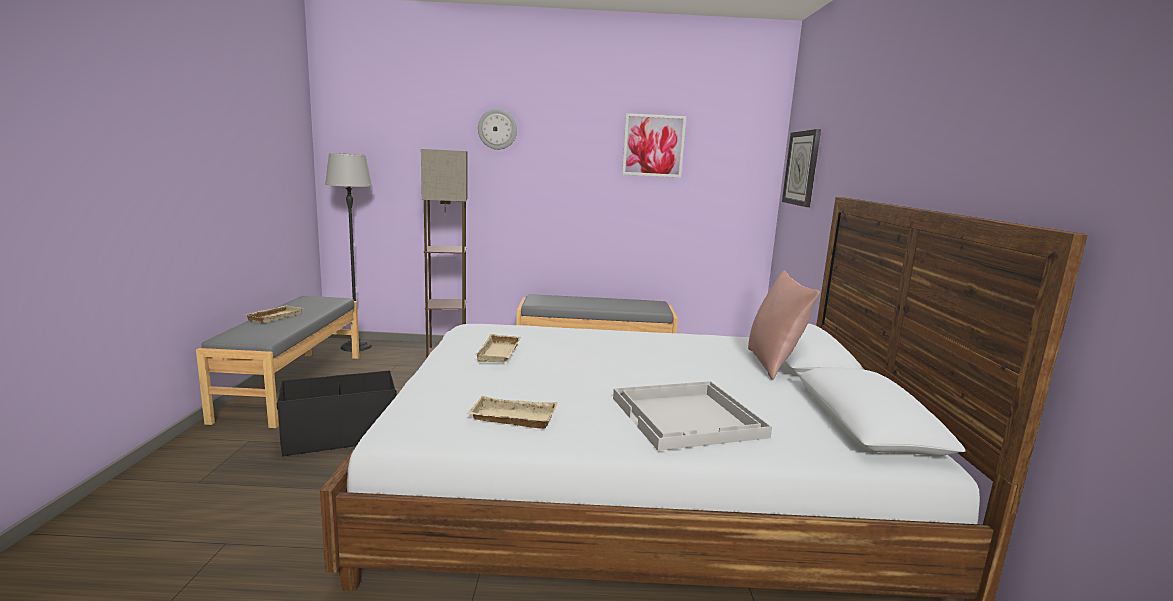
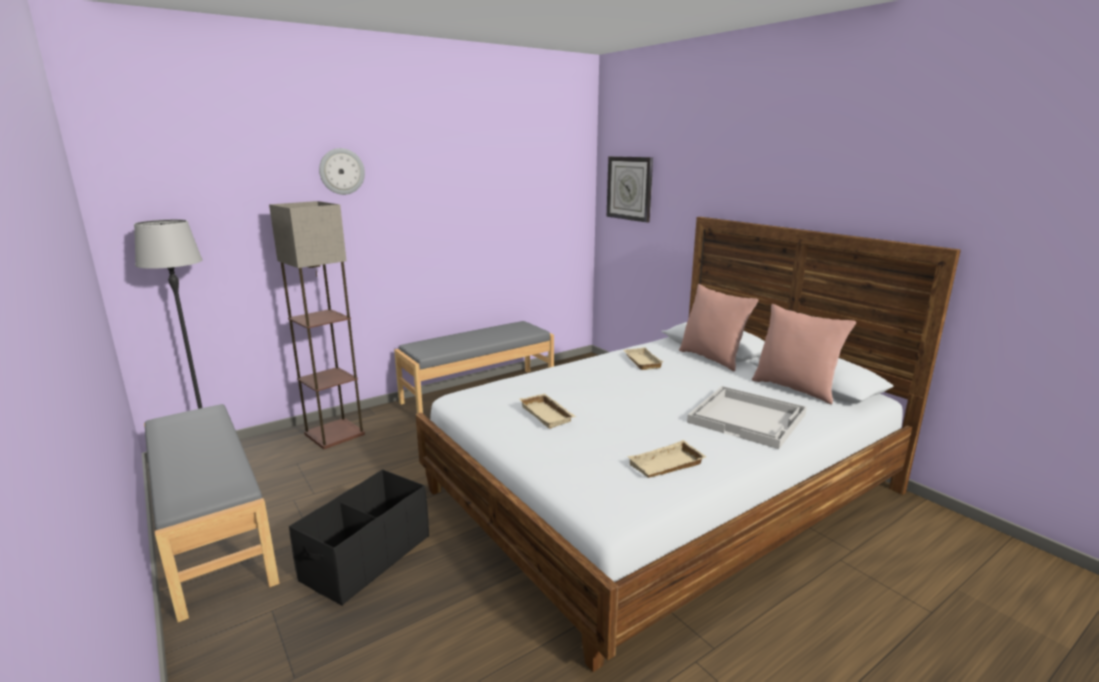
camera: 35 degrees left, 5 degrees up
beige tray [244,306,302,323] -> beige tray moved to [623,347,664,370]
picture [622,113,686,178] -> none
none -> pink pillow [752,304,856,404]

